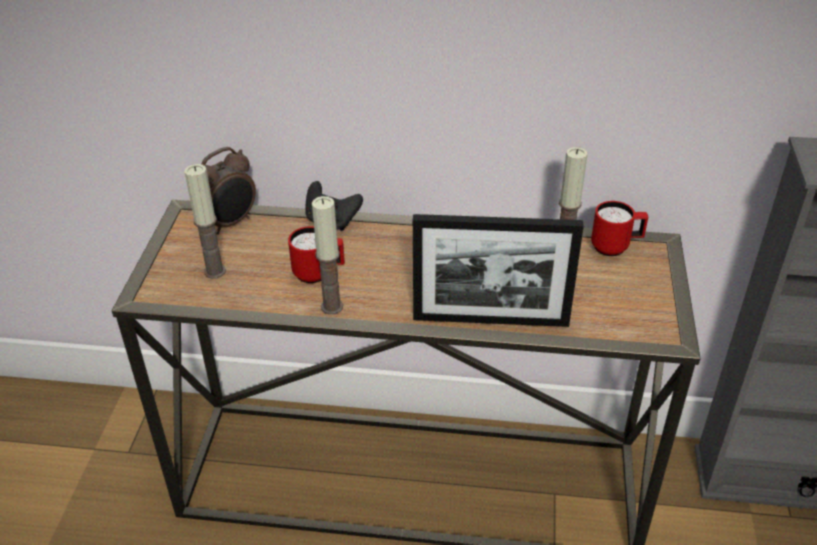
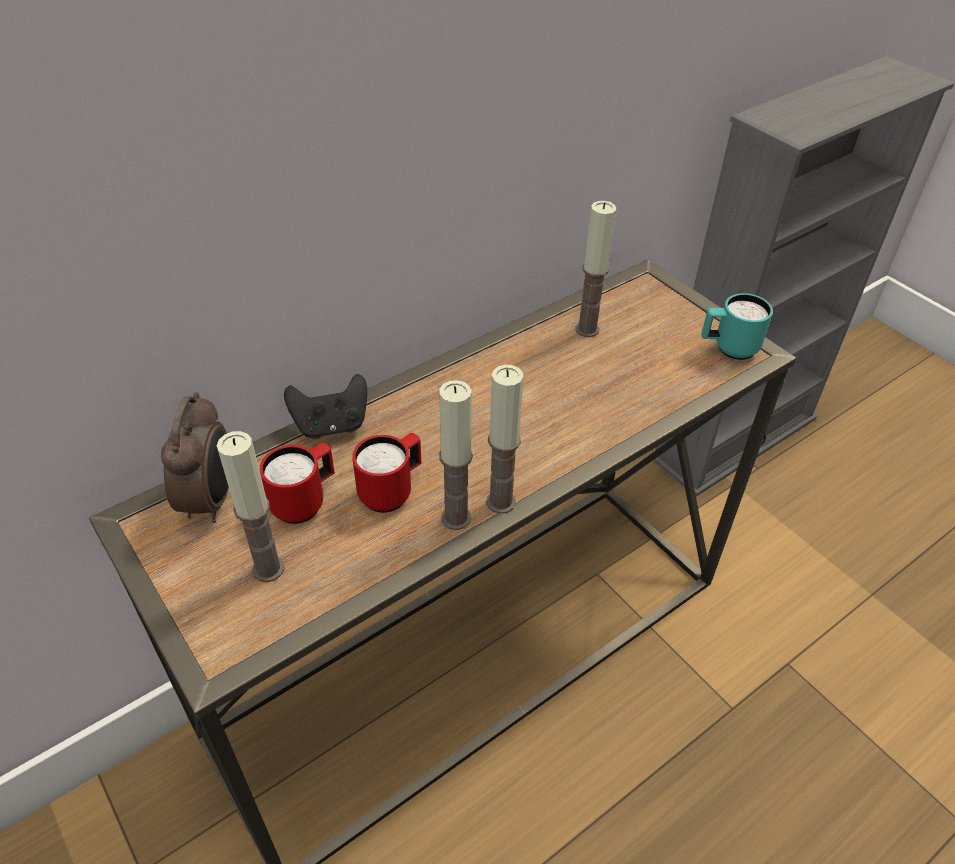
camera: 45 degrees left, 5 degrees up
picture frame [413,214,584,327] -> none
red mug [591,201,648,256] -> red mug moved to [260,443,335,524]
none -> candle [486,365,524,514]
none -> turquoise mug [701,293,773,360]

